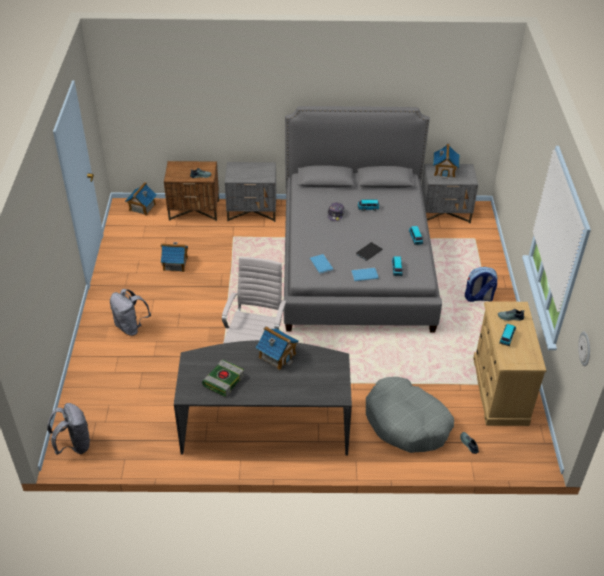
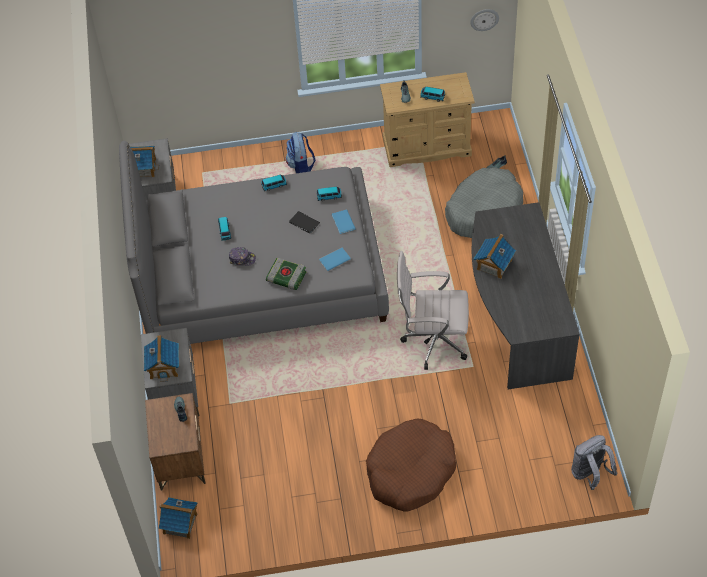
camera: 95 degrees left, 10 degrees up
grey backpack [110,289,151,336] -> brown dog bed [366,419,456,511]
toy house [161,242,188,272] -> toy house moved to [144,335,179,382]
book [202,360,244,397] -> book moved to [266,258,306,290]

